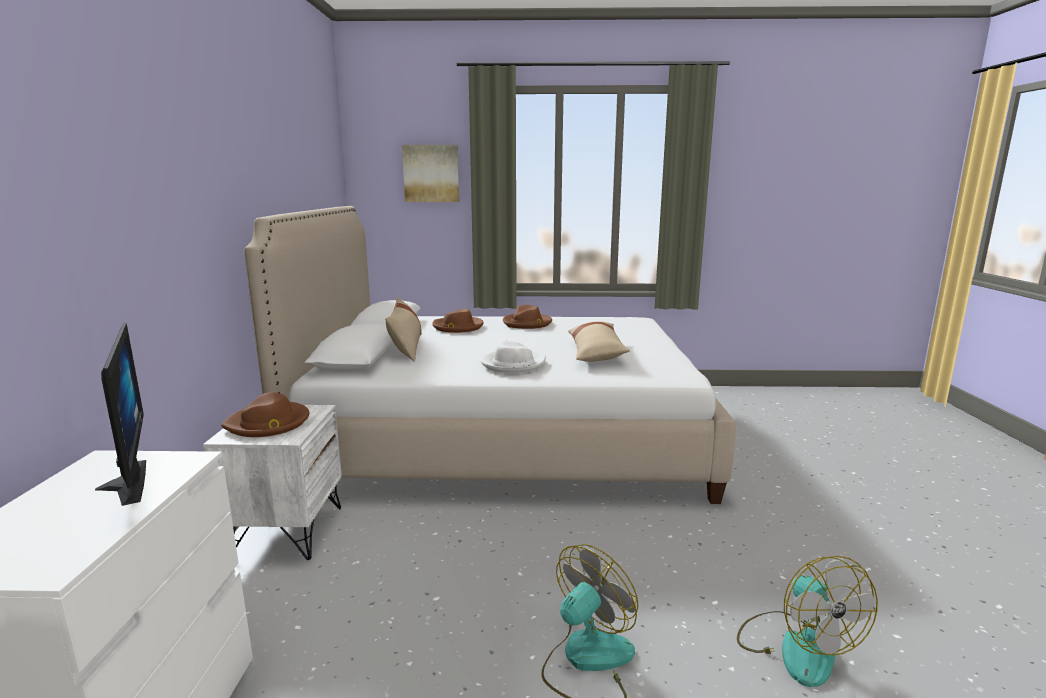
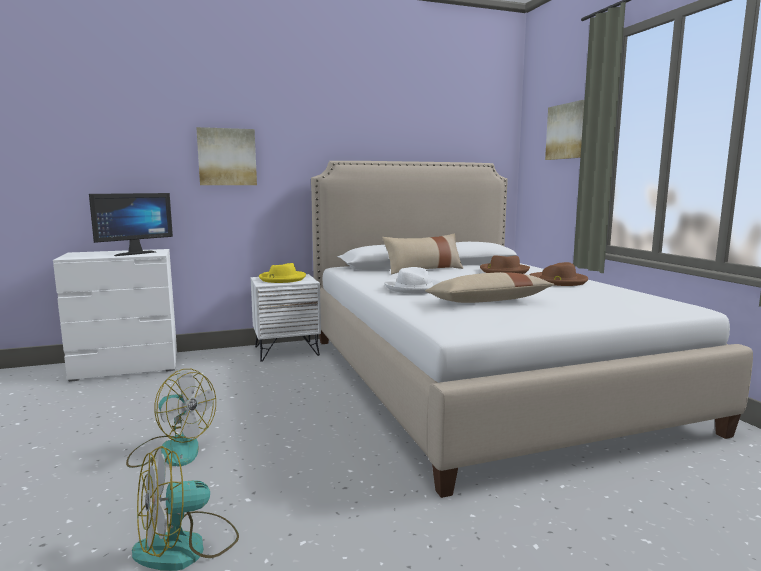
camera: 70 degrees right, 5 degrees down
brown hat [221,392,309,437] -> yellow hat [259,263,306,283]
none -> picture [196,127,257,185]

